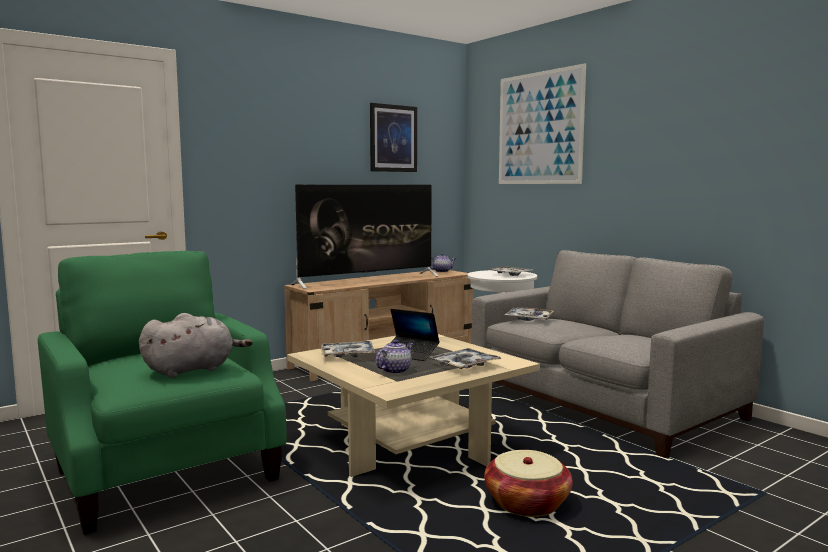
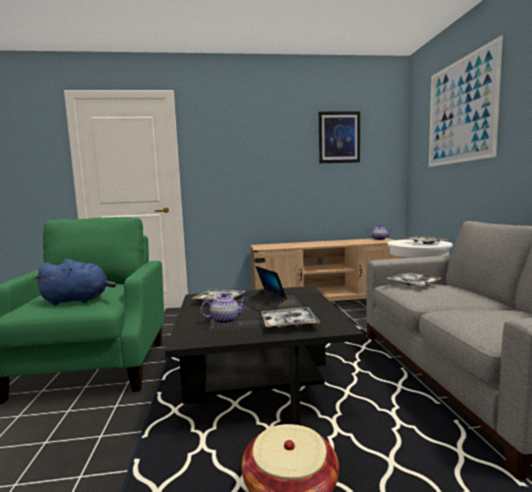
camera: 30 degrees right, 0 degrees up
grey plush toy [139,313,253,378] -> blue plush toy [34,259,116,305]
beige coffee table [287,334,540,477] -> black coffee table [165,286,364,425]
television [291,185,439,289] -> none

